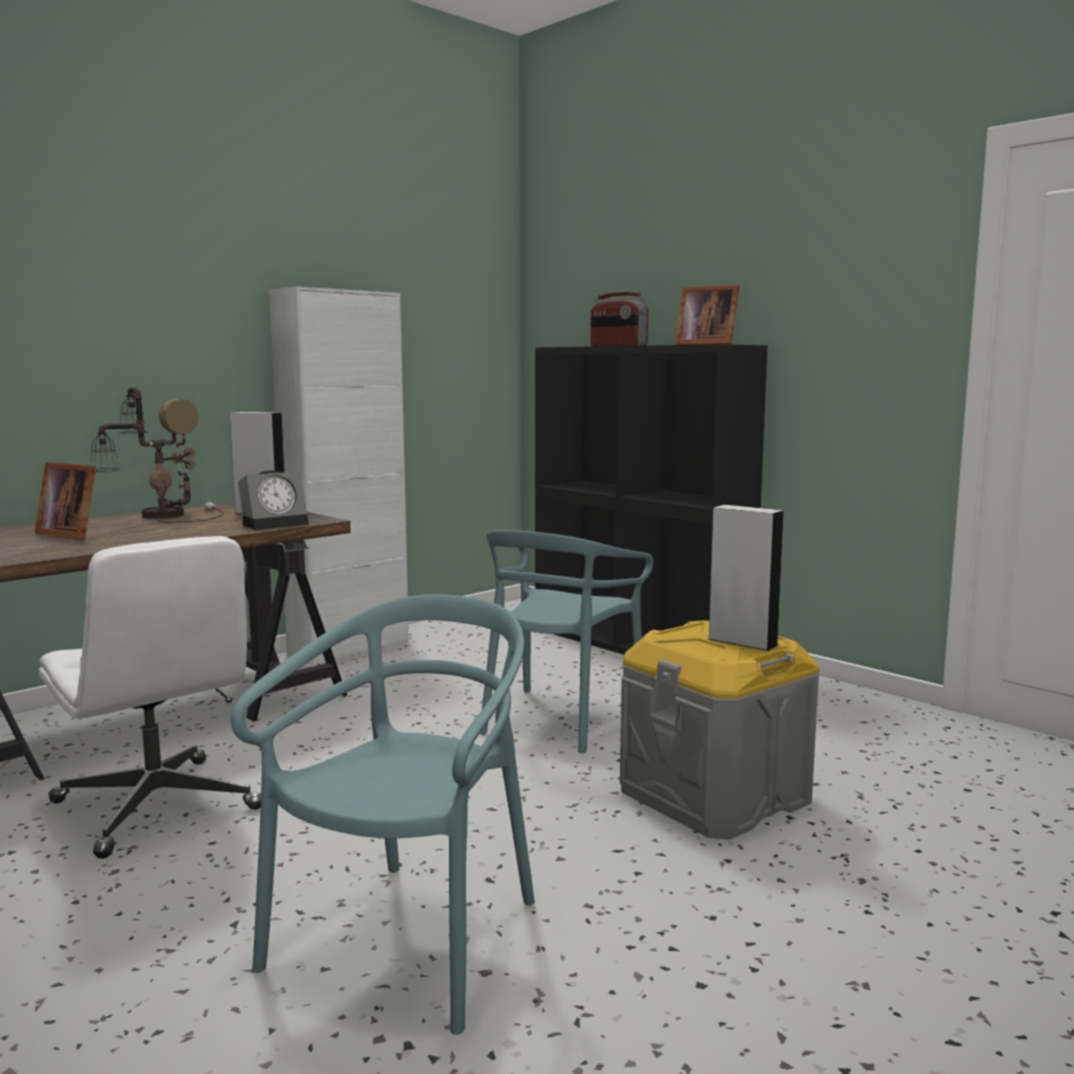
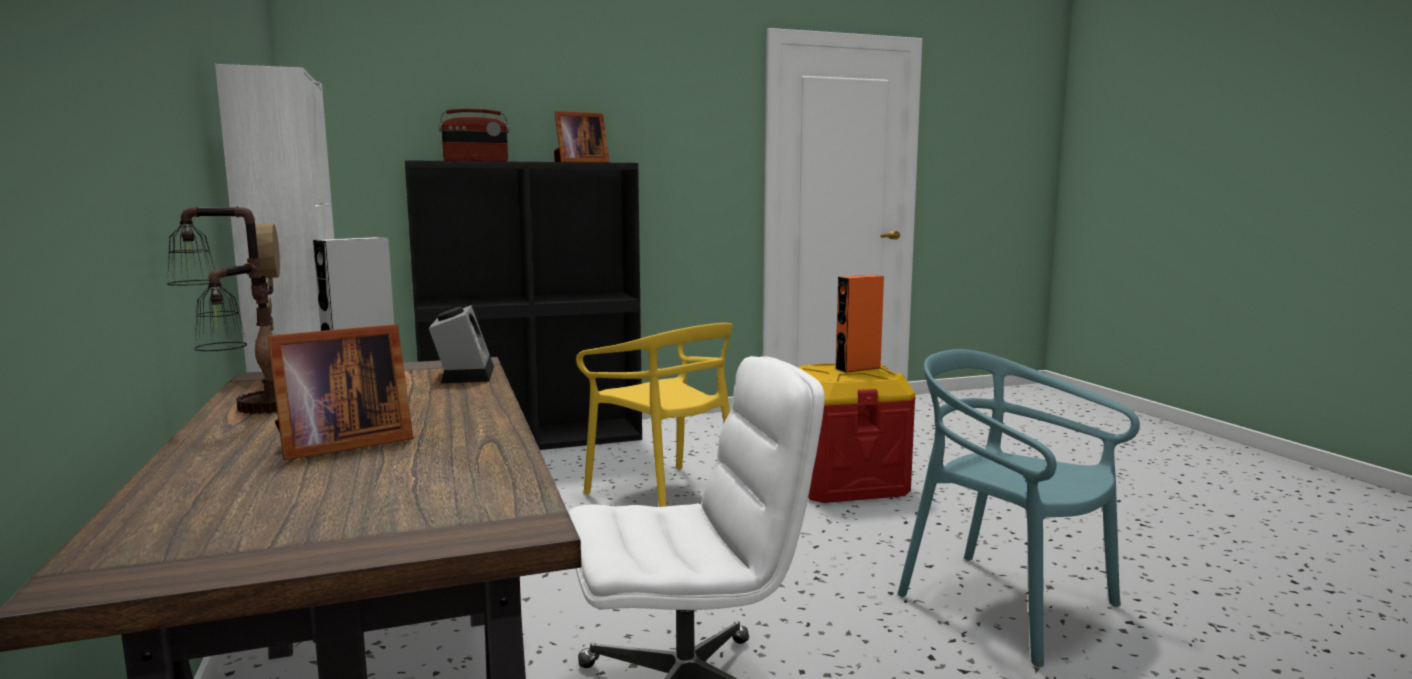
camera: 65 degrees left, 0 degrees up
turquoise chair [480,530,653,753] -> yellow chair [576,323,732,507]
grey storage box [620,620,820,839] -> red storage box [798,363,916,503]
grey speaker [707,505,784,651] -> orange speaker [835,275,884,373]

